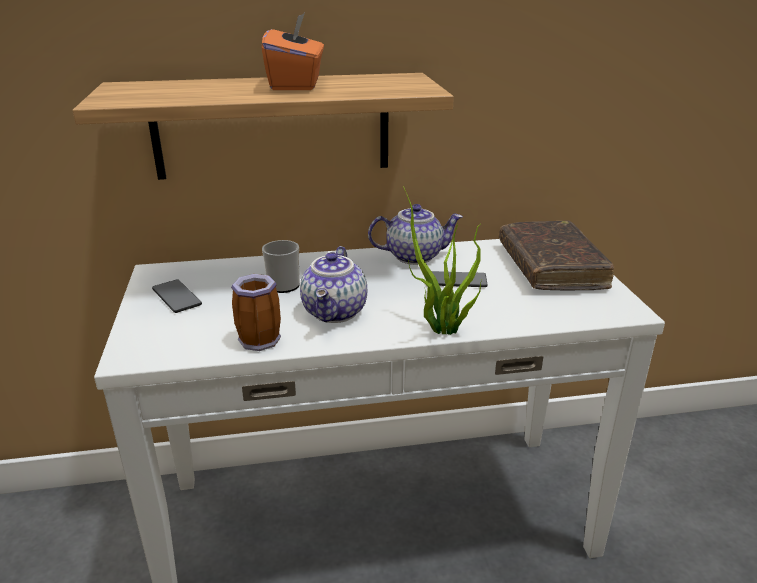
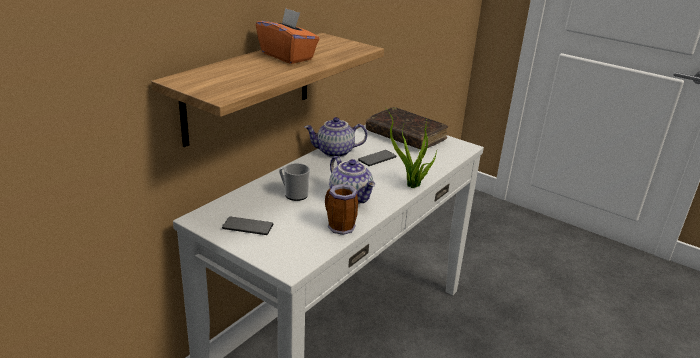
camera: 45 degrees left, 0 degrees up
teapot [368,204,463,265] -> teapot turned 135 degrees counterclockwise [304,117,367,158]

